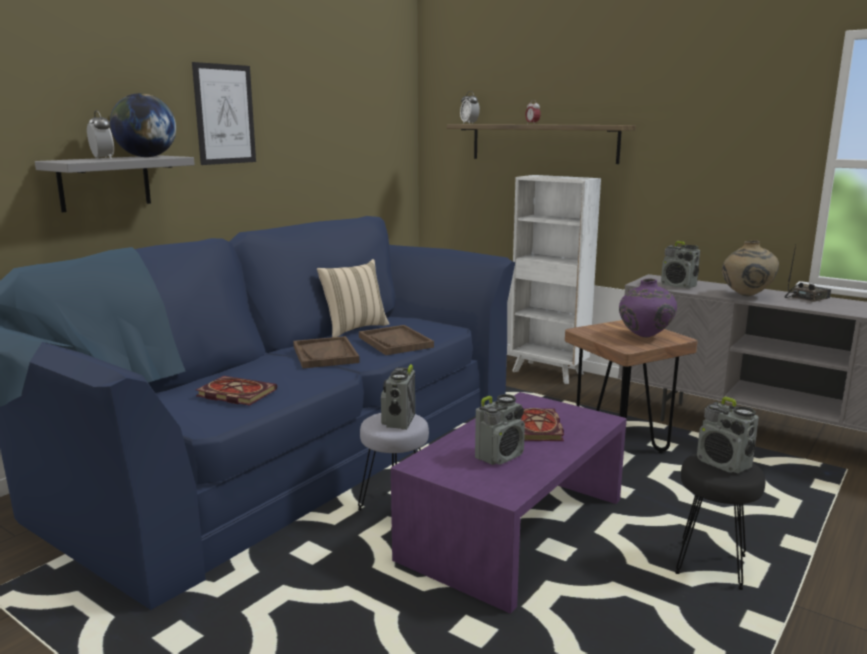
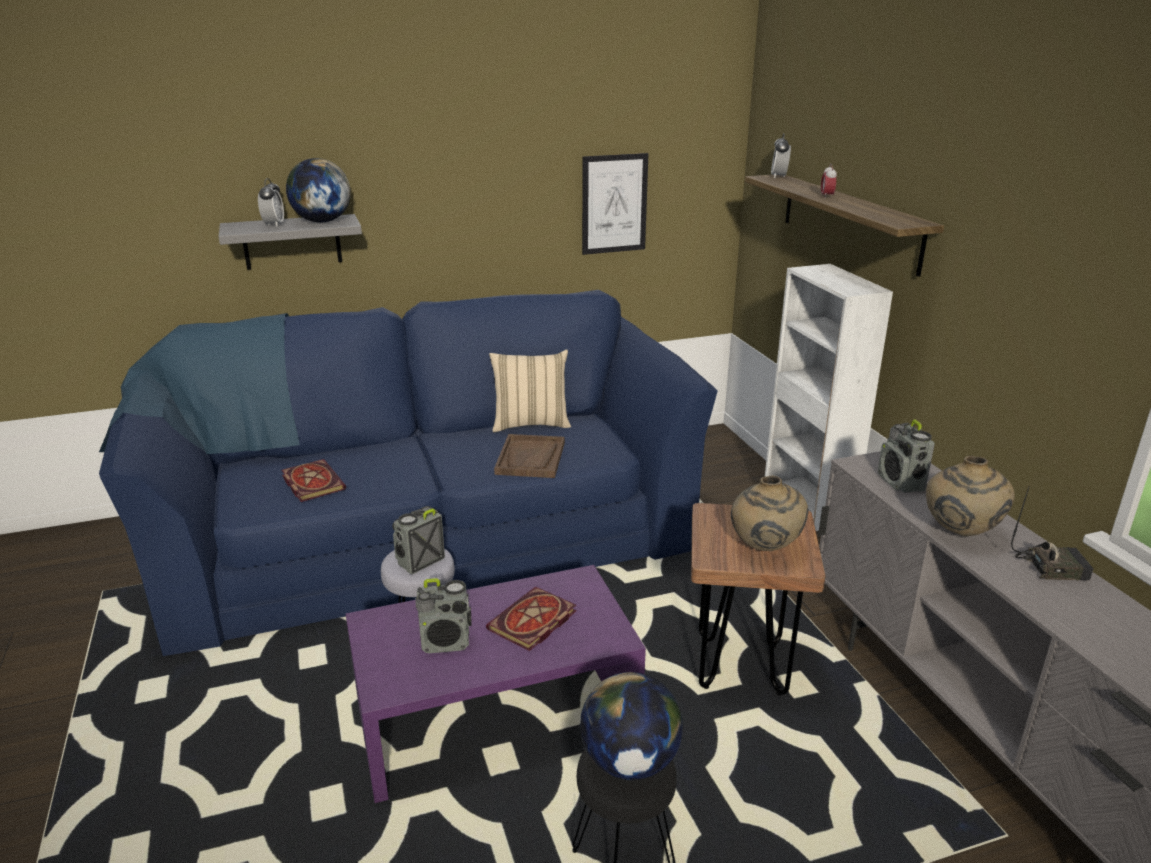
camera: 35 degrees right, 10 degrees up
picture [192,62,256,165] -> picture moved to [582,153,648,255]
brown tray [293,336,360,368] -> none
purple vase [619,279,677,338] -> beige vase [731,476,808,551]
radio [697,397,759,474] -> globe [580,672,683,780]

